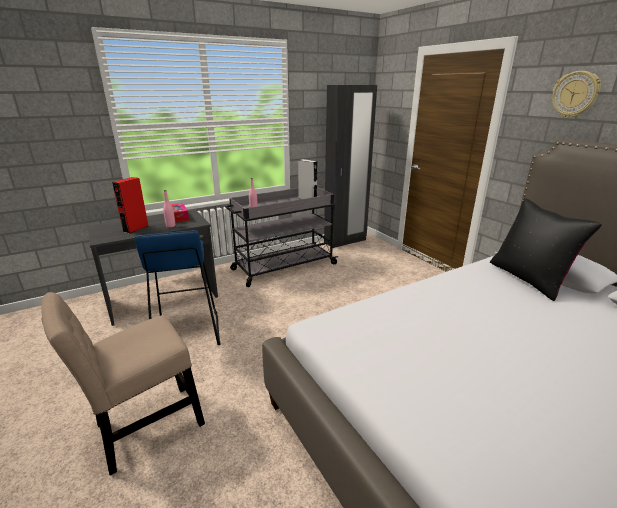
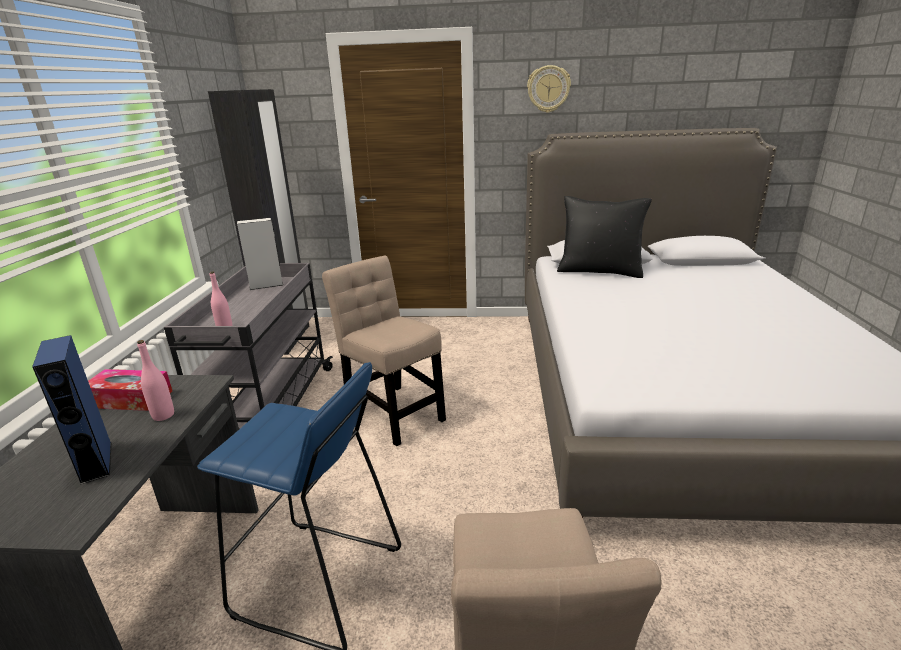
camera: 55 degrees left, 0 degrees up
red speaker [112,177,148,234] -> blue speaker [32,335,111,485]
none -> beige chair [322,256,446,446]

